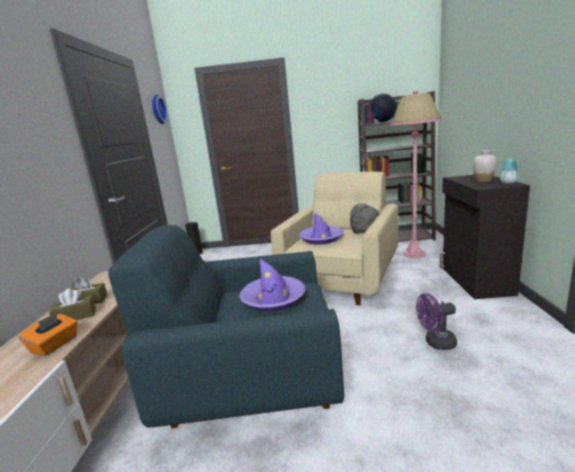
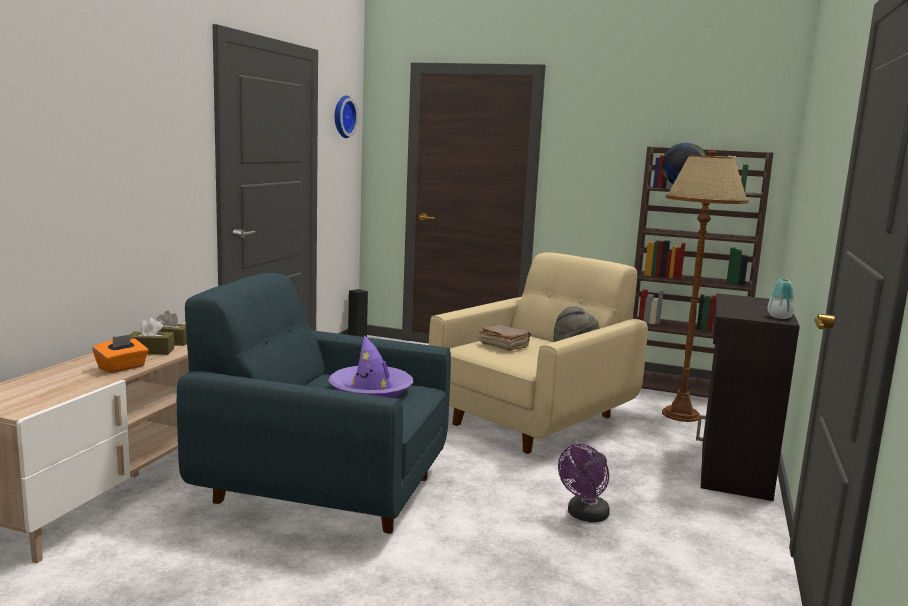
camera: 15 degrees right, 5 degrees down
purple hat [299,212,344,245] -> brown book [479,324,532,351]
pink floor lamp [390,90,442,258] -> brown floor lamp [662,150,749,422]
purple fan [416,293,457,350] -> purple fan turned 60 degrees counterclockwise [558,444,610,522]
white vase [473,150,497,182] -> none

